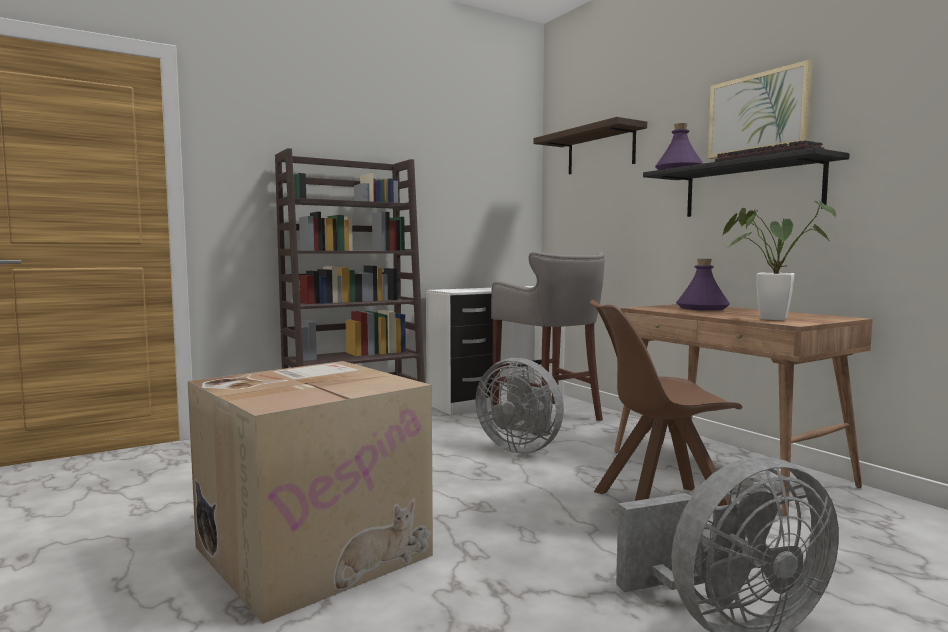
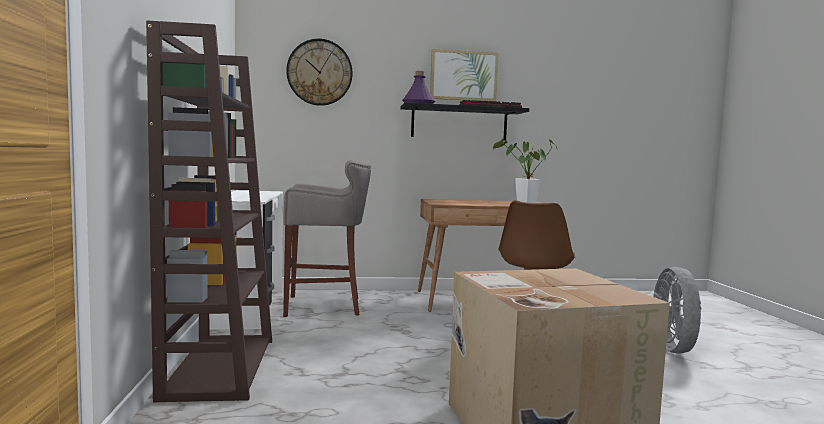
camera: 65 degrees left, 0 degrees up
grey fan [475,358,564,453] -> none
shelf [533,117,647,174] -> wall clock [286,39,353,106]
purple bottle [676,259,730,311] -> none

